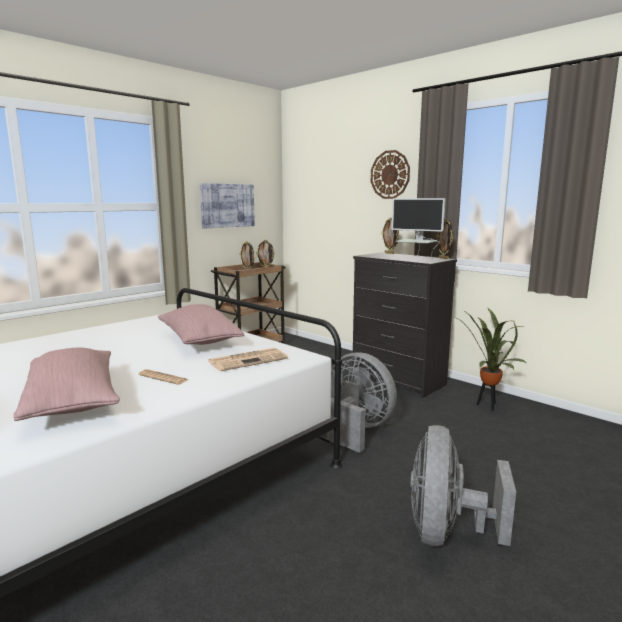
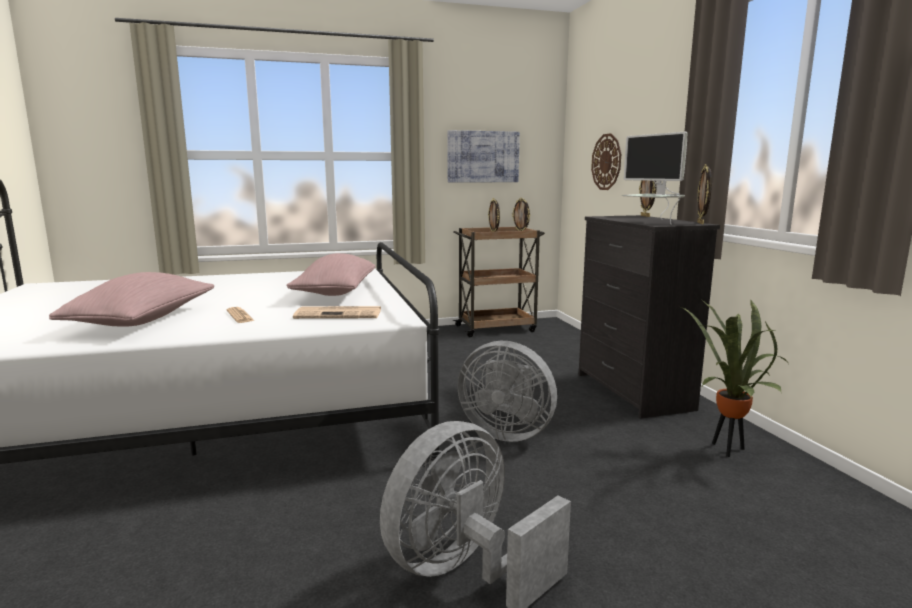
camera: 30 degrees right, 0 degrees up
grey fan [327,352,397,453] -> grey fan turned 135 degrees clockwise [457,341,557,442]
wall clock [371,150,410,199] -> wall clock moved to [591,133,621,190]

